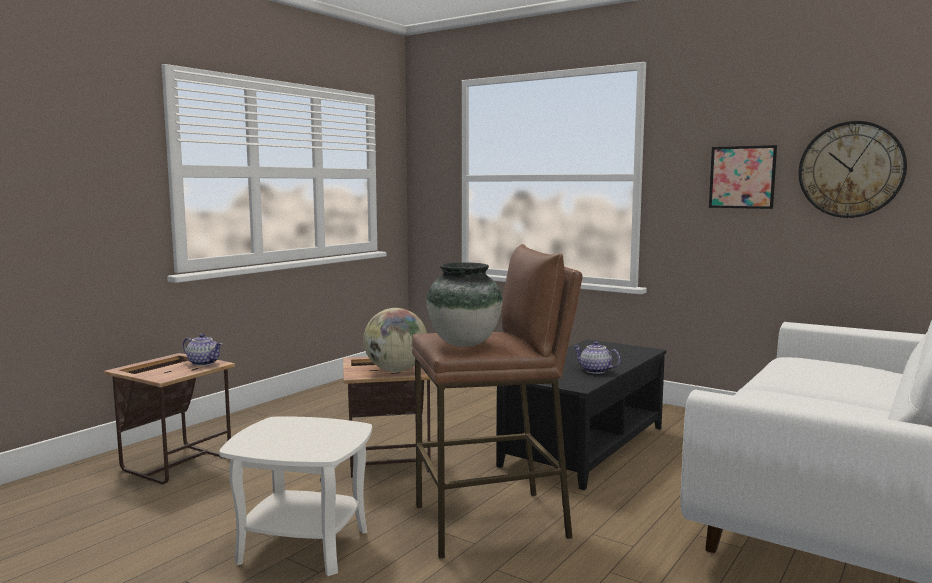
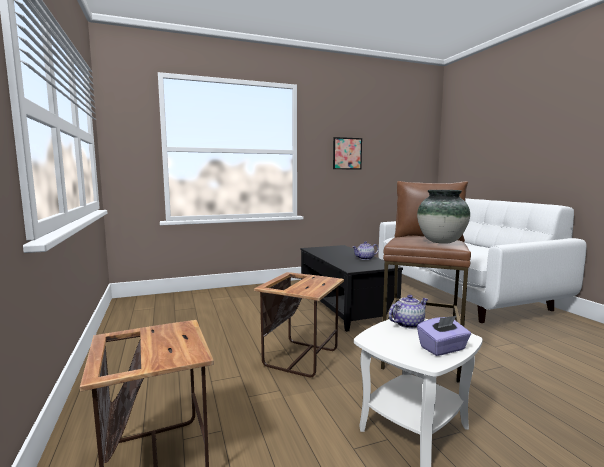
camera: 55 degrees left, 0 degrees up
teapot [183,334,222,366] -> teapot moved to [389,295,428,328]
globe [363,308,427,372] -> none
wall clock [798,121,907,218] -> none
none -> purple tissue box [417,315,471,356]

